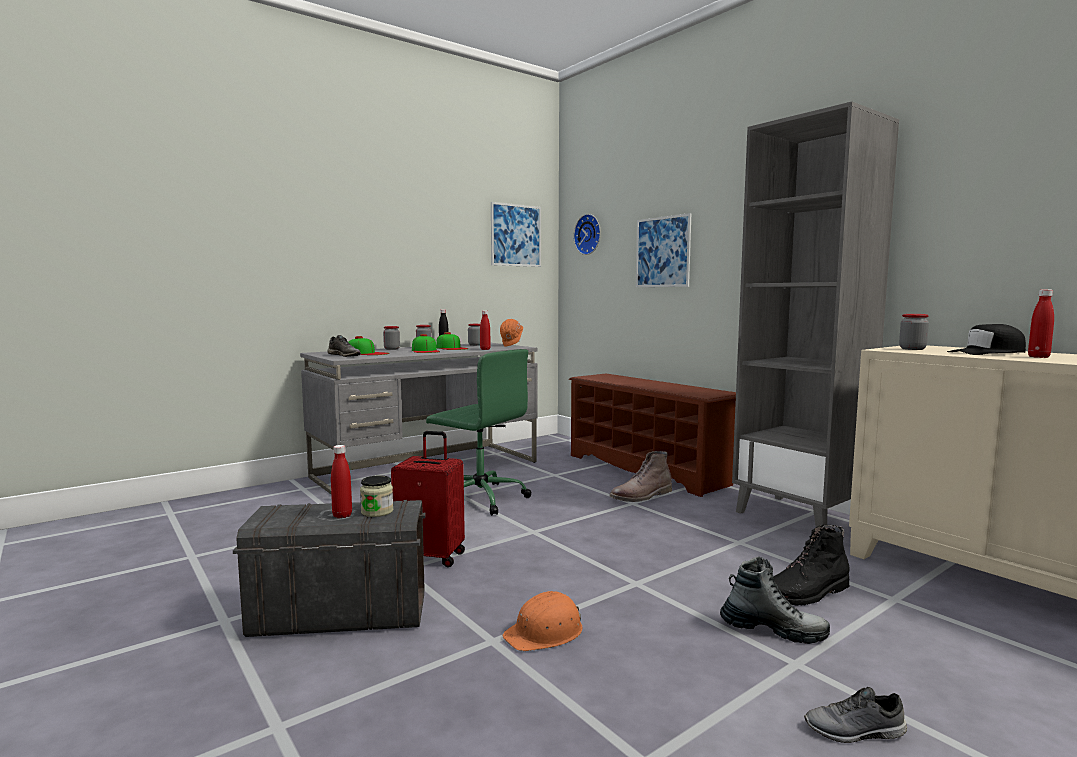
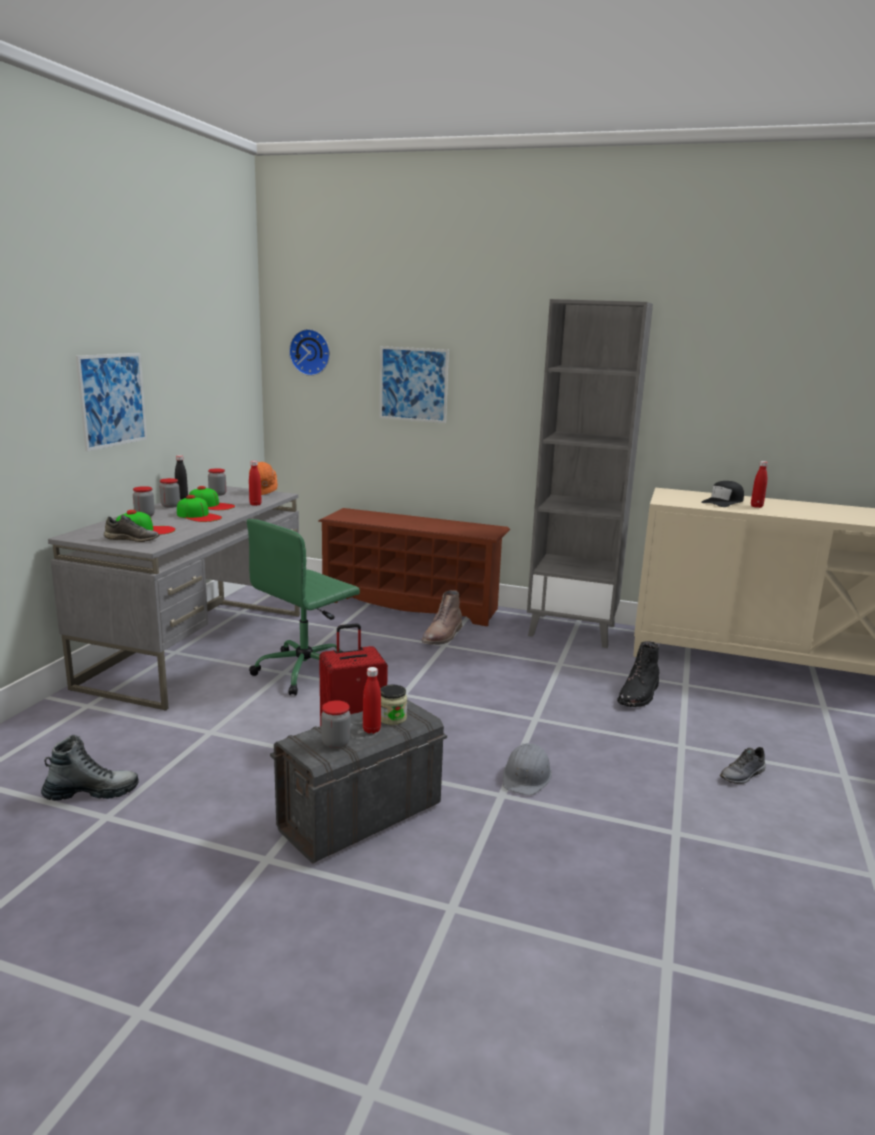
camera: 35 degrees left, 10 degrees up
green office chair [426,349,531,516] -> green office chair turned 135 degrees clockwise [247,519,360,696]
picture [491,202,541,267] -> picture moved to [76,353,147,451]
orange hard hat [503,591,583,651] -> grey hard hat [503,743,552,795]
boot [720,557,830,644] -> boot moved to [41,735,139,801]
jar [899,314,929,350] -> jar moved to [321,700,351,749]

